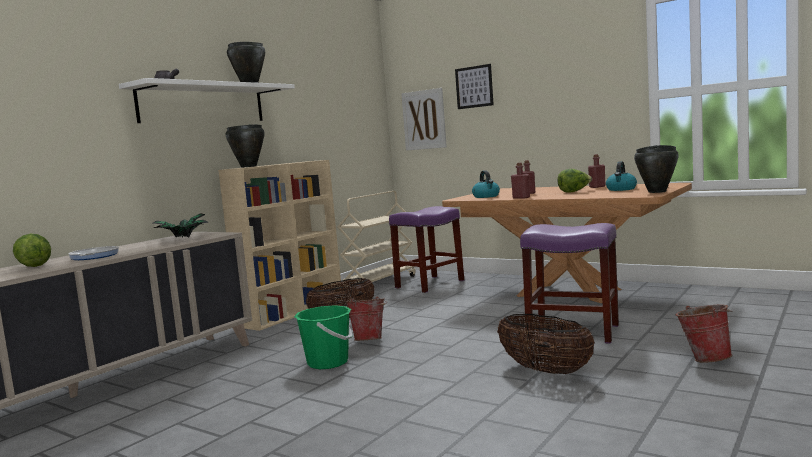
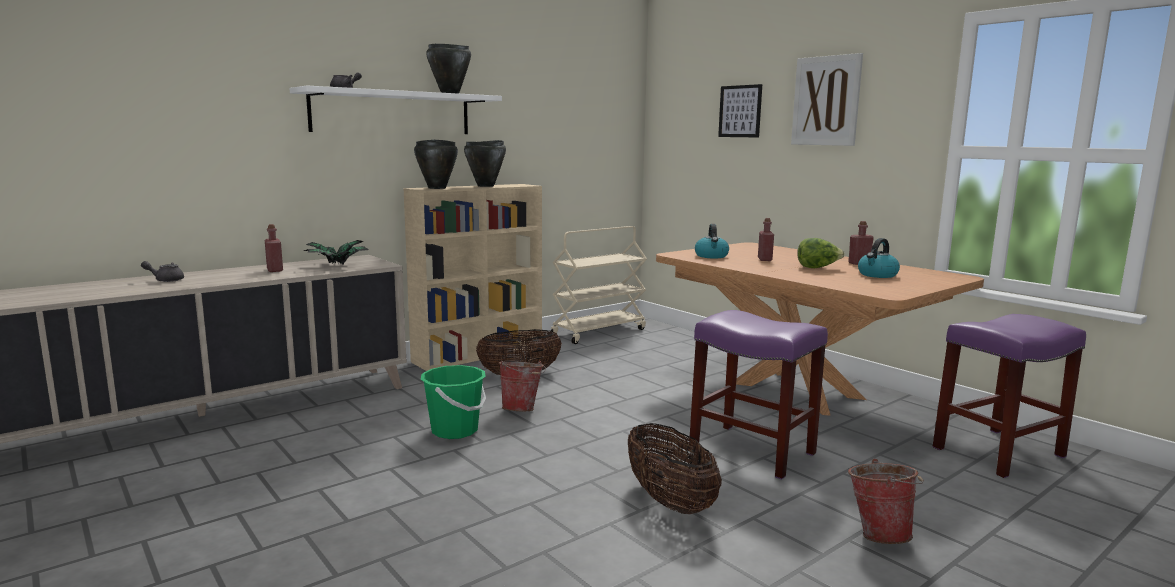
camera: 15 degrees right, 5 degrees up
lettuce [13,233,51,267] -> grey teapot [141,261,184,282]
frying pan [68,246,119,260] -> none
purple stool [389,206,464,293] -> purple stool moved to [933,314,1086,478]
picture [401,88,447,151] -> picture moved to [791,53,863,146]
red bottle [511,163,530,199] -> red bottle moved to [265,224,283,272]
black cooking pot [634,145,679,193] -> black cooking pot moved to [464,140,506,187]

